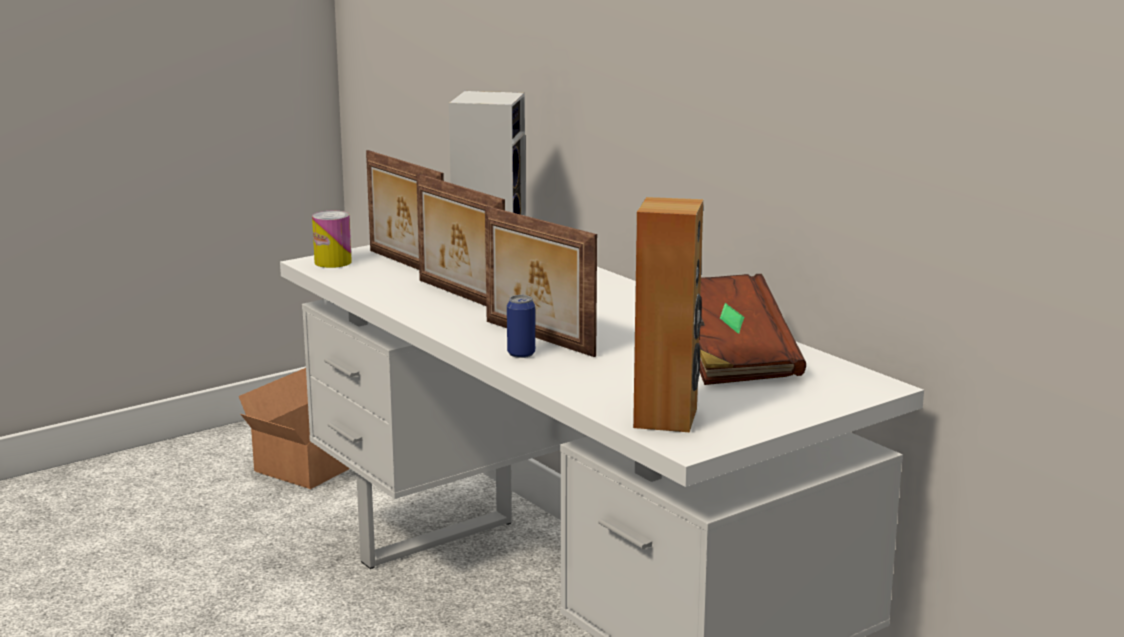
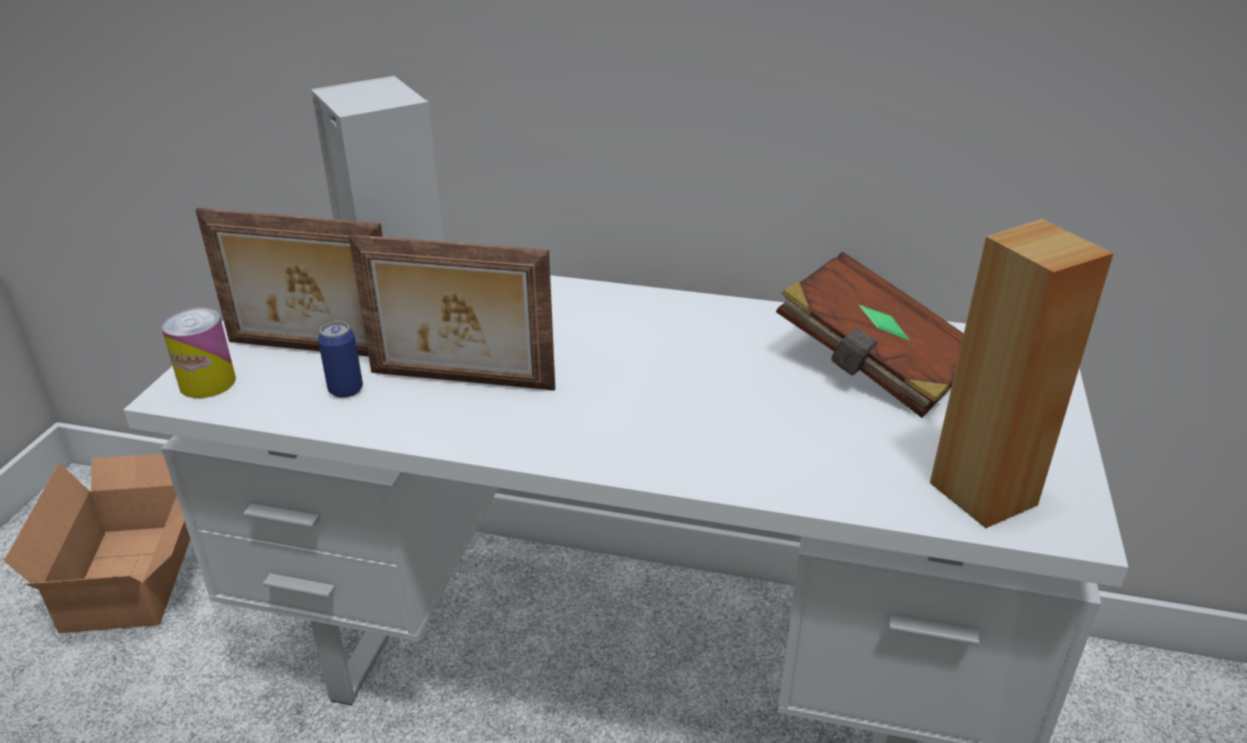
camera: 40 degrees left, 15 degrees up
picture frame [485,206,597,357] -> none
can [507,295,535,358] -> can moved to [318,321,363,398]

